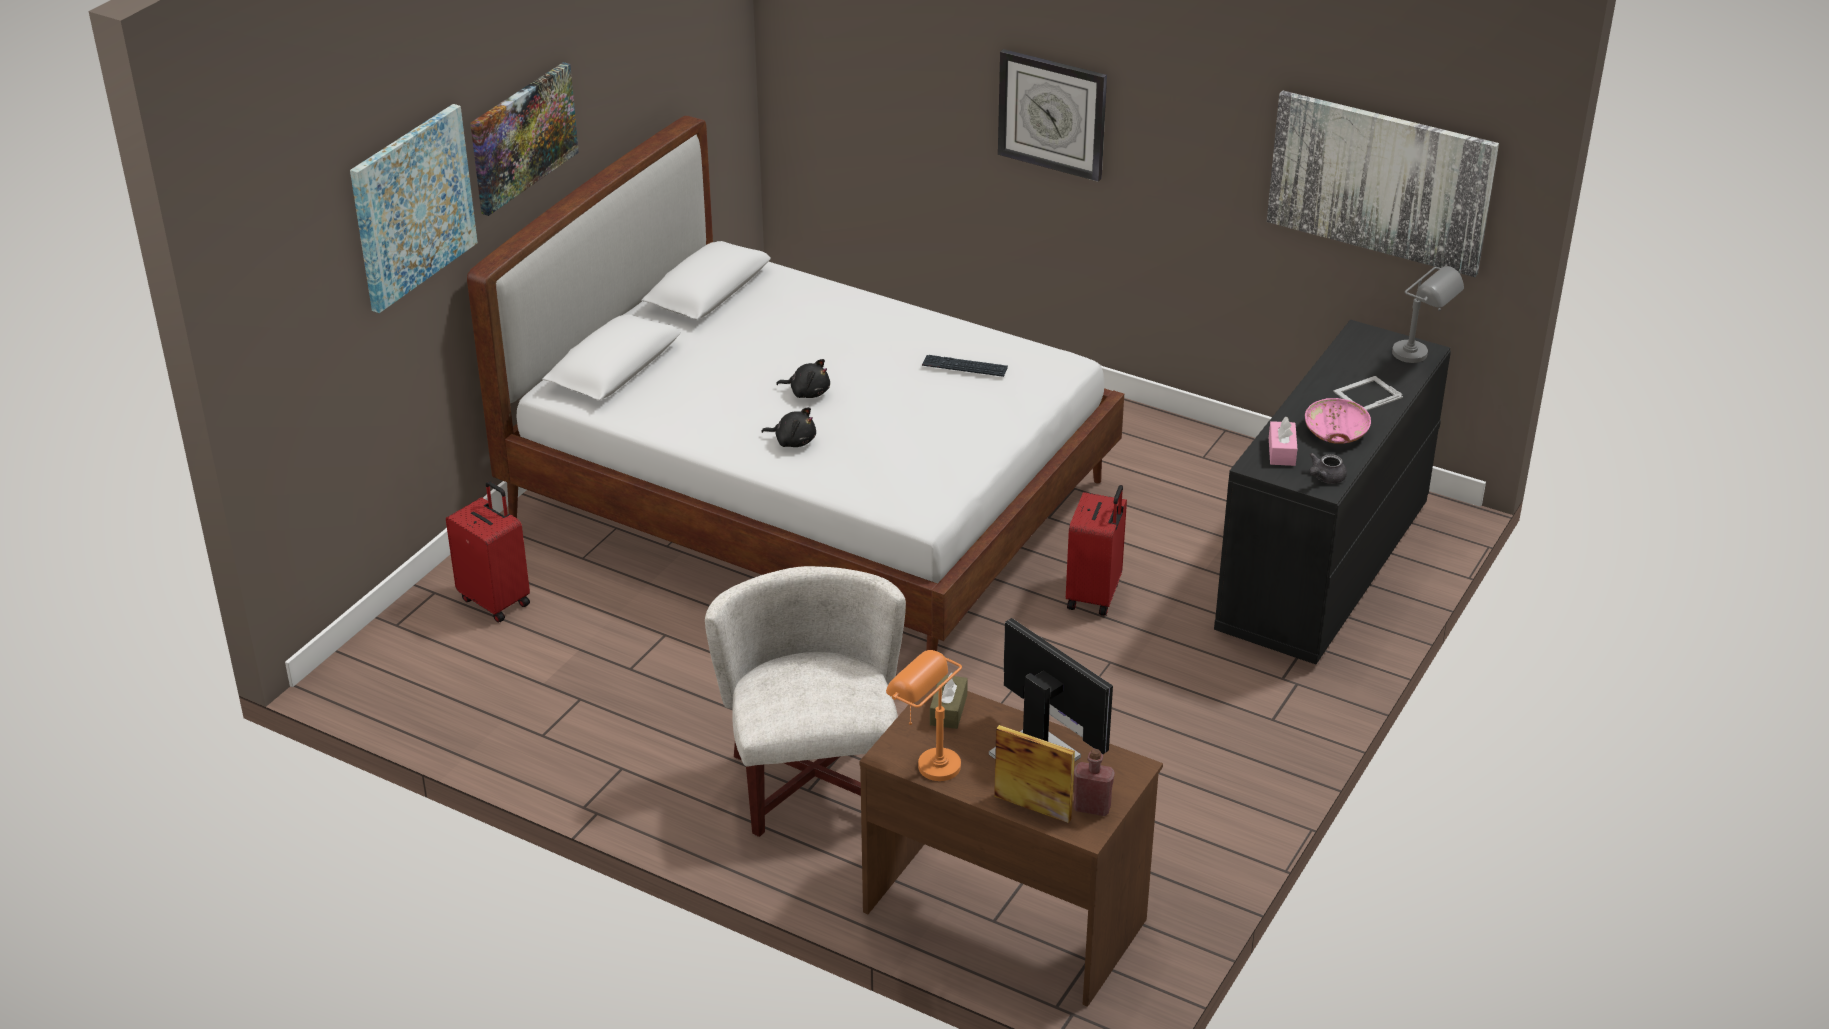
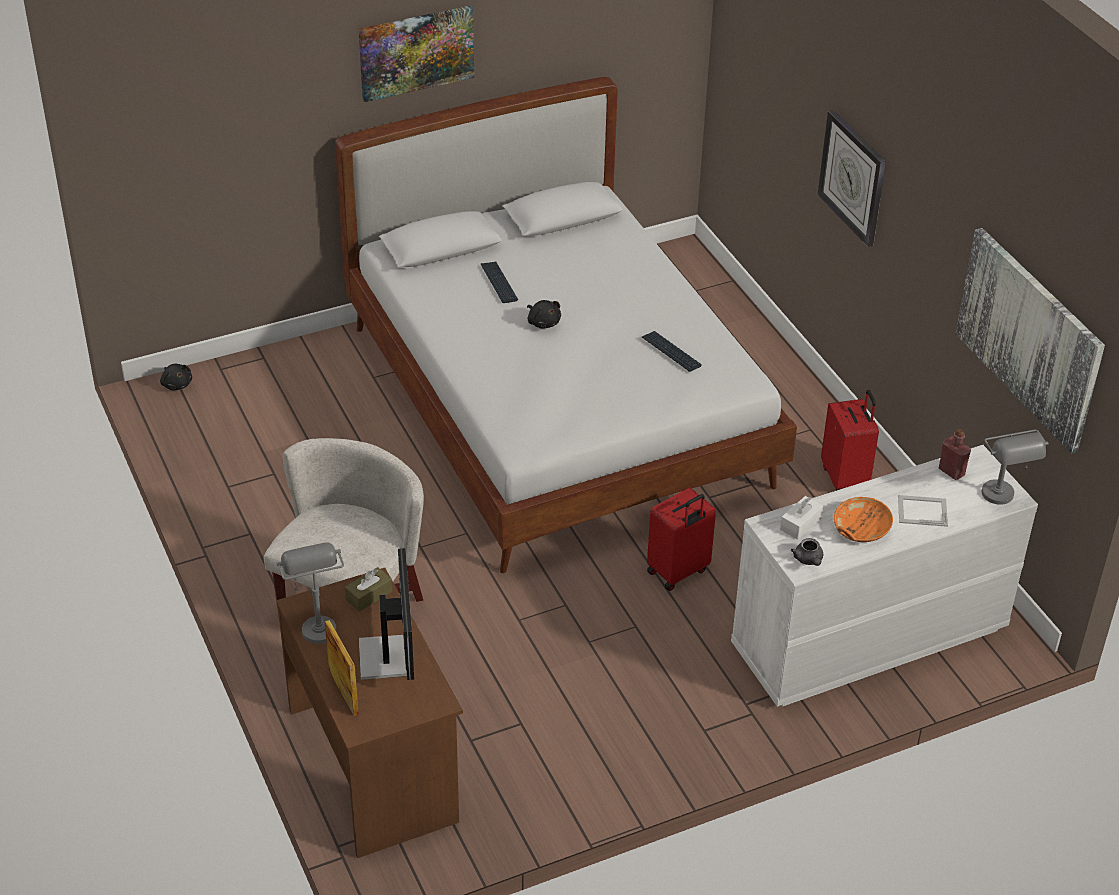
camera: 35 degrees right, 5 degrees up
picture [350,104,478,313] -> none
red suitcase [446,481,530,622] -> red suitcase moved to [821,390,879,491]
black plush toy [761,407,816,447] -> black plush toy moved to [160,364,192,390]
orange table lamp [886,650,962,781] -> grey table lamp [276,542,344,644]
red bottle [1073,749,1115,816] -> red bottle moved to [939,429,971,480]
black dresser [1214,320,1451,664] -> white dresser [731,445,1038,707]
pink tissue box [1269,417,1297,466] -> white tissue box [780,496,823,540]
pink bowl [1305,398,1371,444] -> orange bowl [834,497,893,542]
grey teapot [1309,453,1347,484] -> grey teapot turned 90 degrees counterclockwise [791,538,823,566]
none -> keyboard [481,262,518,303]

